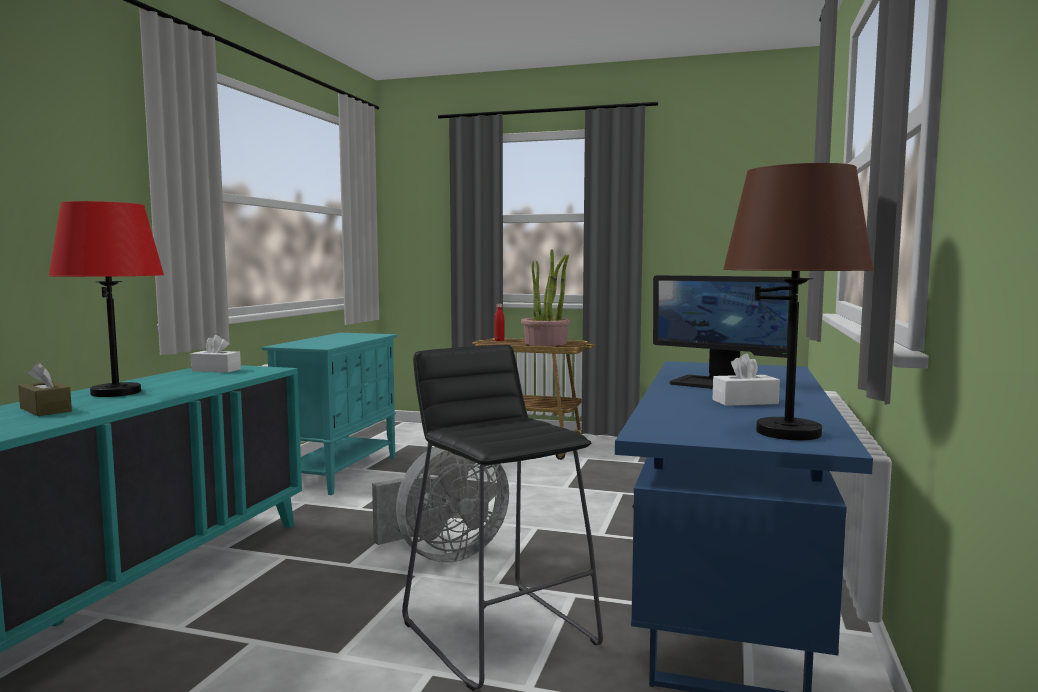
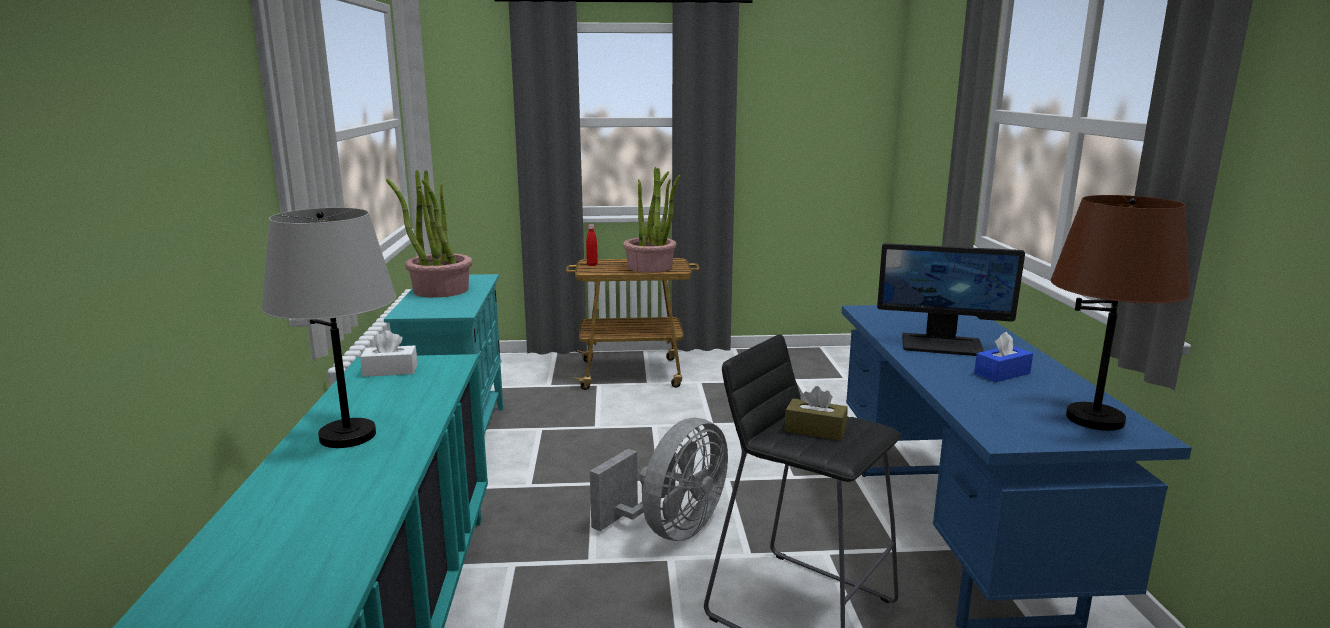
camera: 20 degrees left, 10 degrees up
brown tissue box [18,362,72,416] -> brown tissue box moved to [785,386,848,441]
red table lamp [49,201,164,397] -> grey table lamp [262,208,396,448]
white tissue box [712,354,780,406] -> blue tissue box [974,332,1033,382]
none -> potted plant [386,170,472,298]

